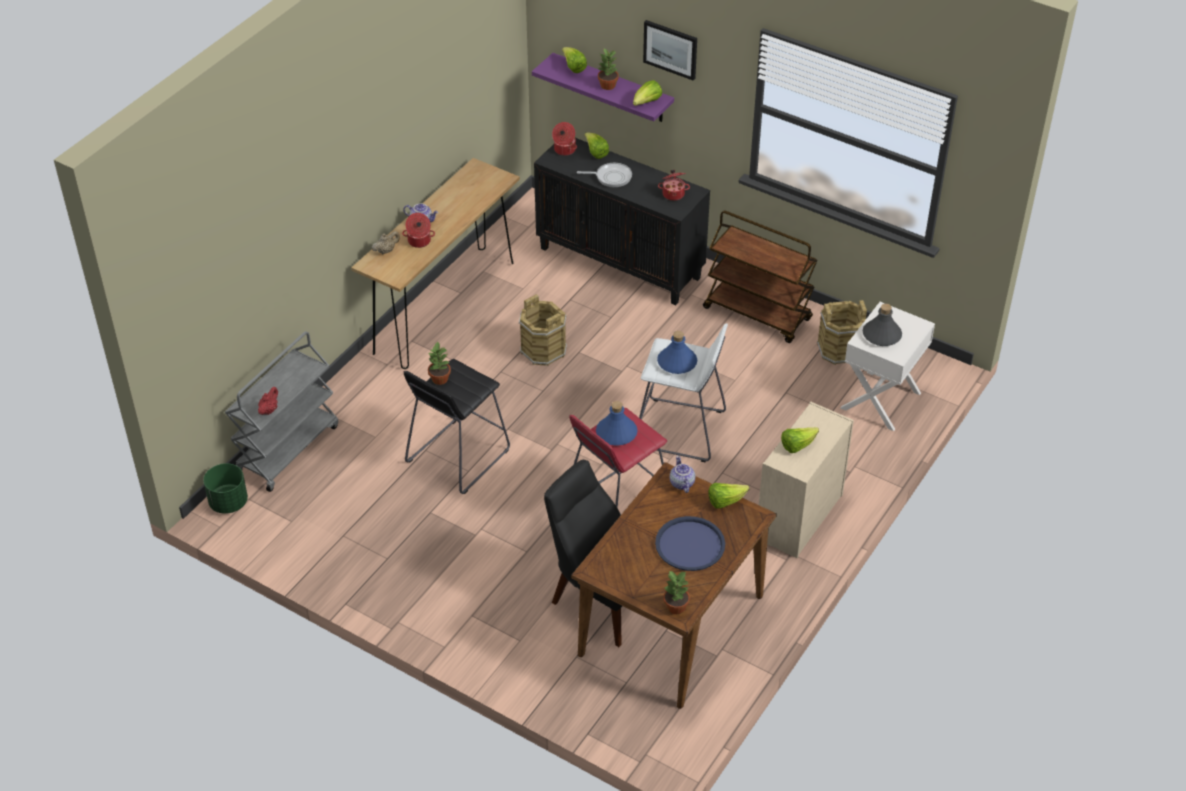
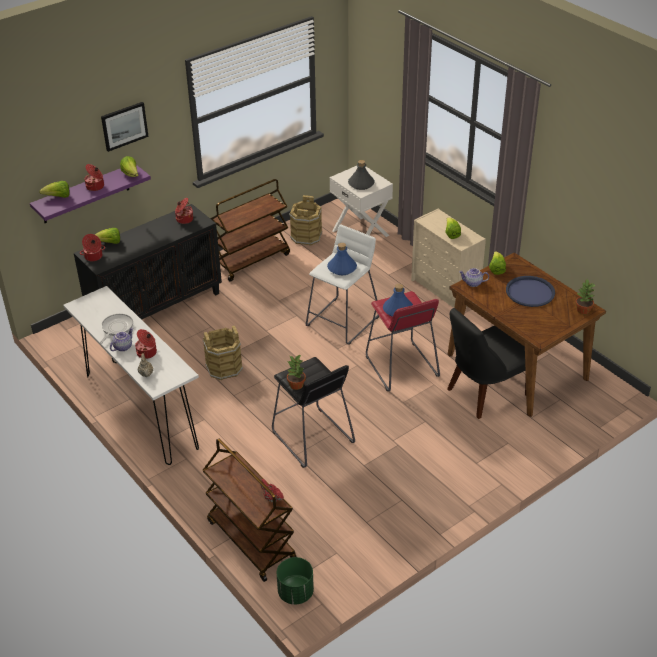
camera: 70 degrees left, 5 degrees down
grey cart [225,331,338,492] -> brown cart [203,438,296,582]
brown console table [351,158,520,369] -> white console table [63,286,199,465]
frying pan [577,163,632,187] -> frying pan moved to [100,314,133,344]
potted plant [597,49,619,90] -> cooking pot [84,164,104,191]

